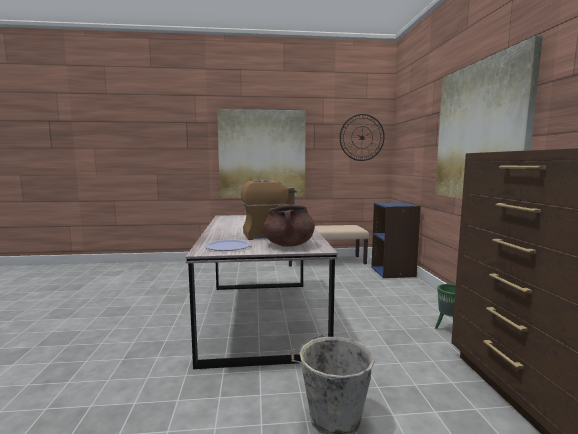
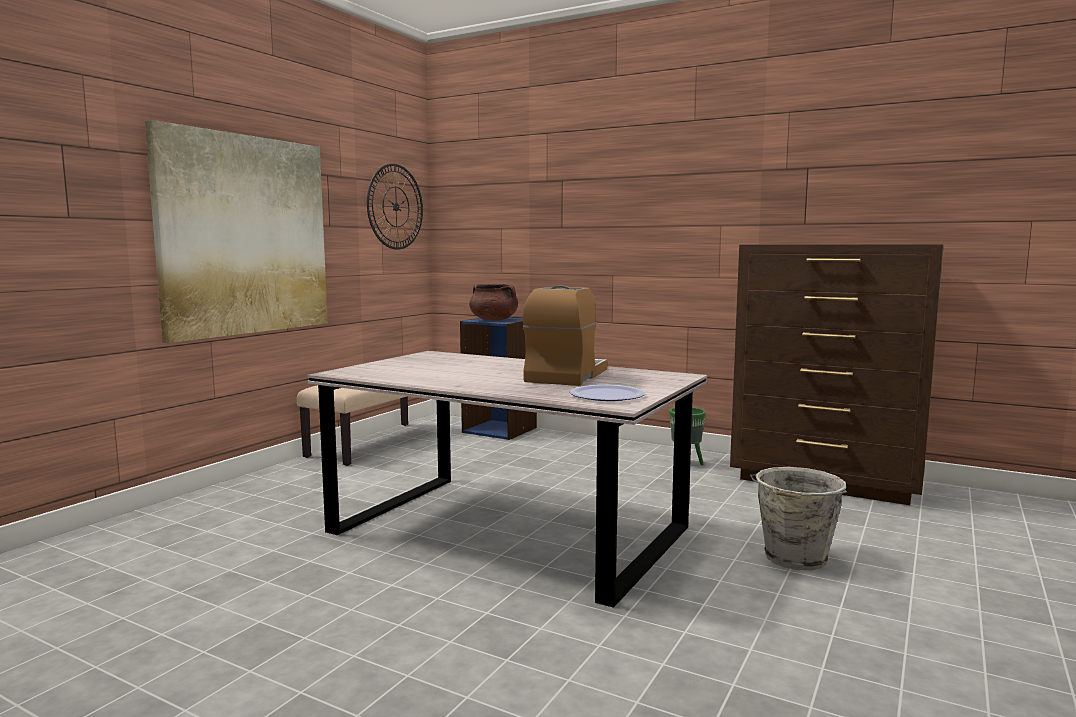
camera: 55 degrees left, 0 degrees up
brown cooking pot [263,204,315,247] -> brown cooking pot moved to [469,284,518,321]
picture [435,36,543,199] -> none

